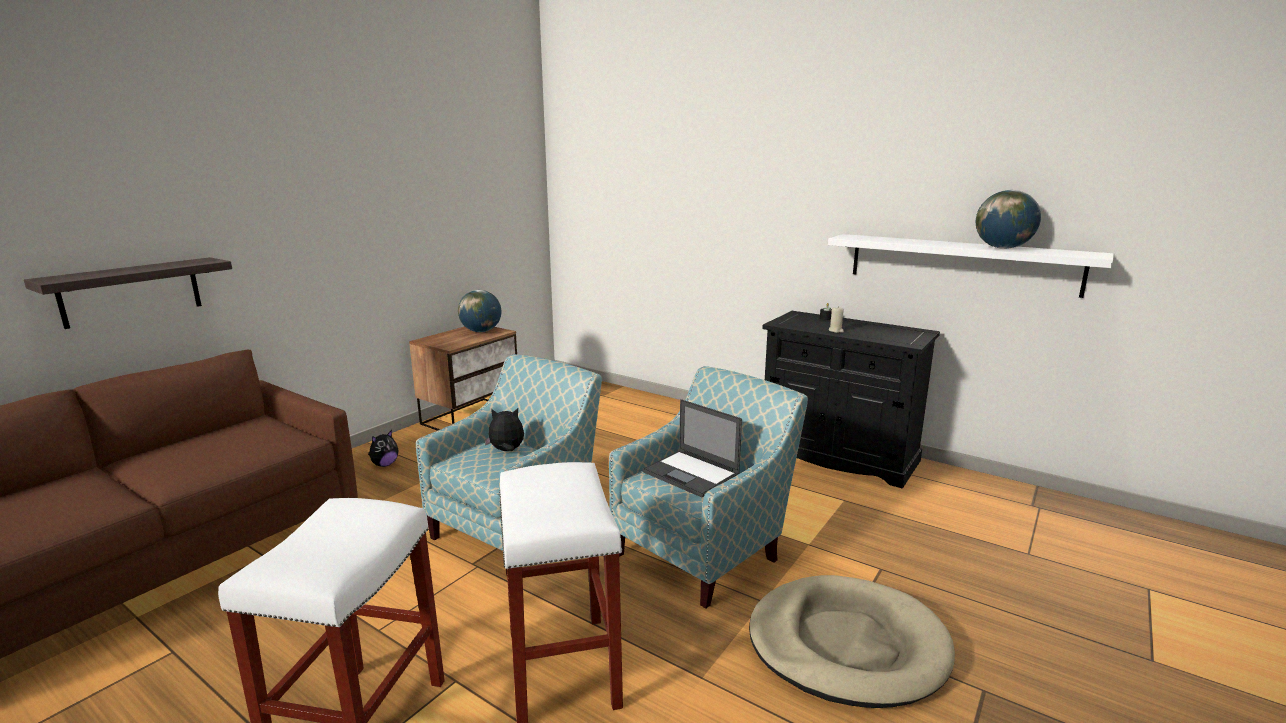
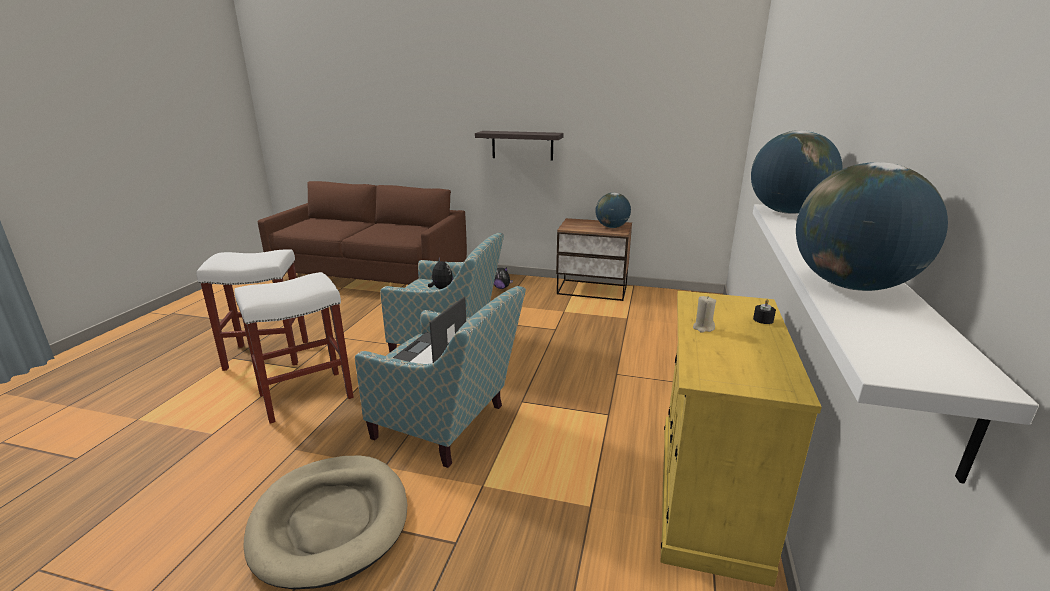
camera: 70 degrees right, 5 degrees up
shelf [24,257,232,329] -> shelf moved to [475,131,564,161]
black cabinet [762,311,940,488] -> yellow cabinet [661,290,822,587]
none -> globe [751,130,842,214]

